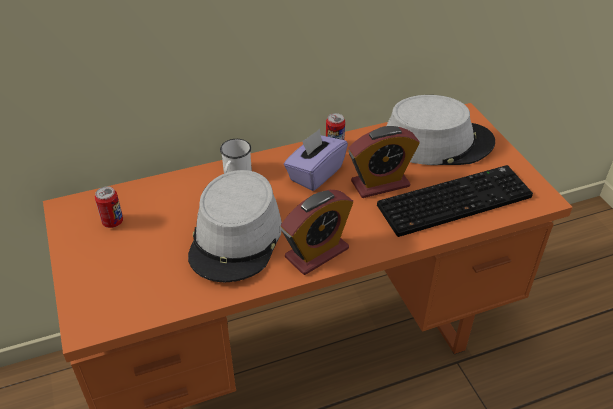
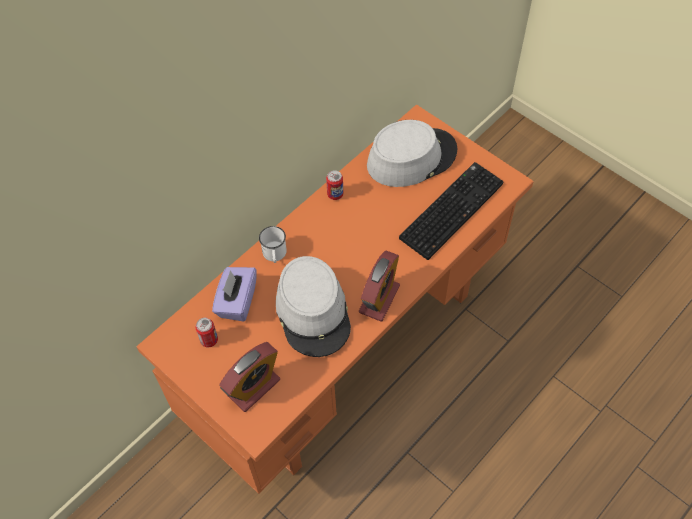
camera: 25 degrees left, 15 degrees up
purple tissue box [284,129,348,191] -> purple tissue box moved to [212,267,257,322]
alarm clock [348,126,420,198] -> alarm clock moved to [219,342,280,412]

